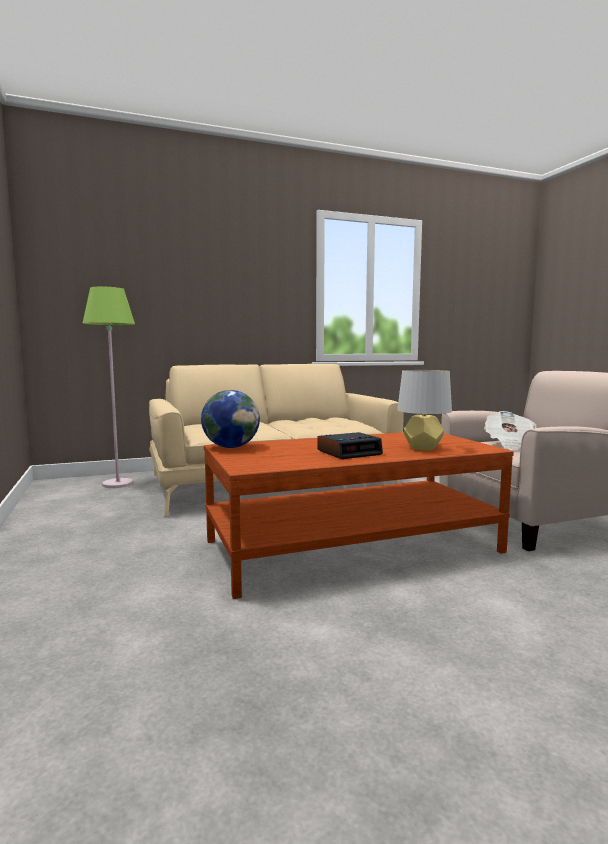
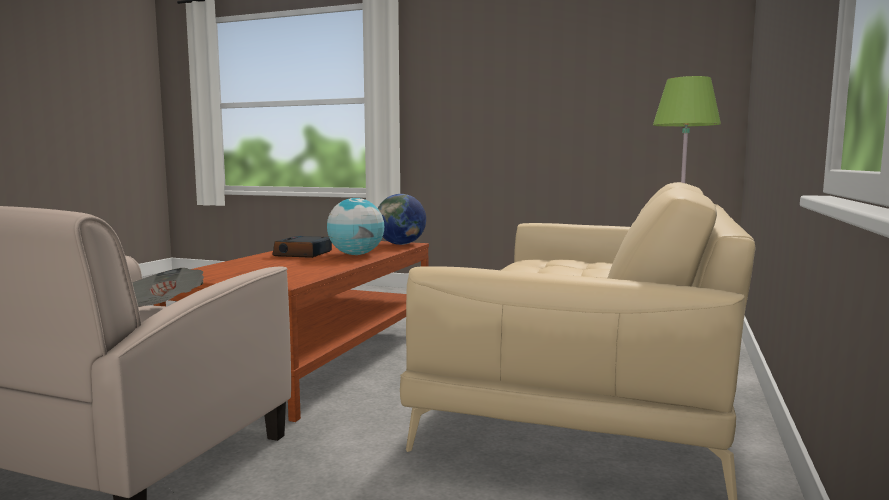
camera: 130 degrees right, 0 degrees up
grey table lamp [397,370,452,451] -> none
none -> globe [327,198,384,255]

